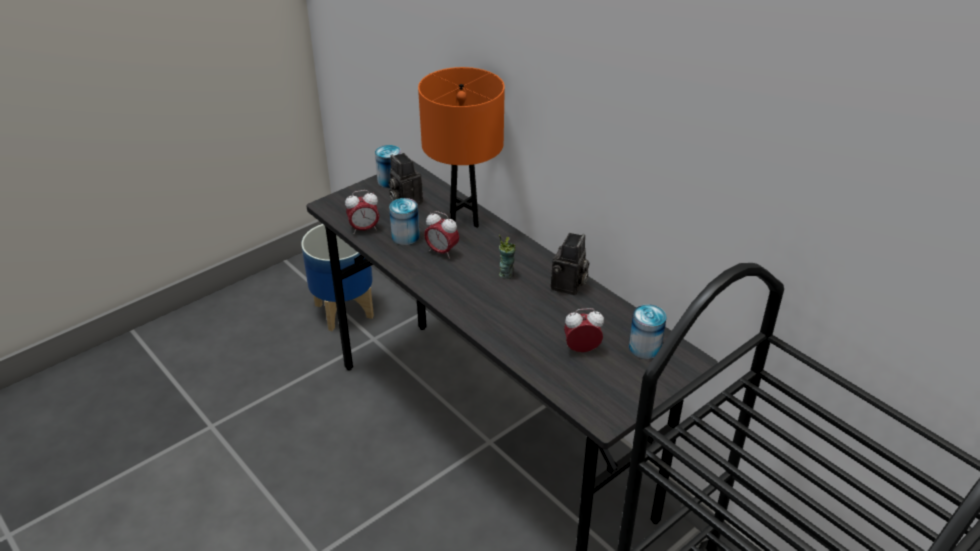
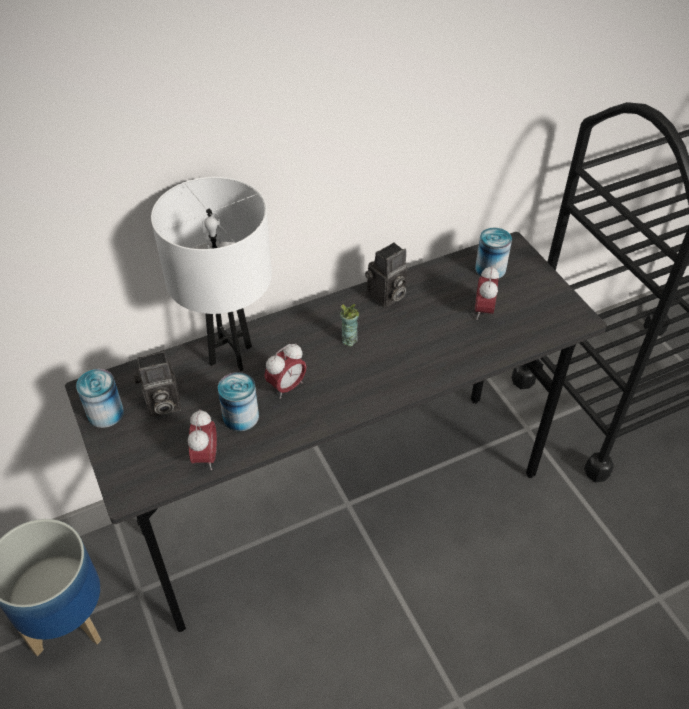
camera: 75 degrees left, 10 degrees up
orange table lamp [418,67,505,228] -> white table lamp [151,177,272,371]
camera [551,233,589,295] -> camera turned 105 degrees clockwise [365,242,408,308]

